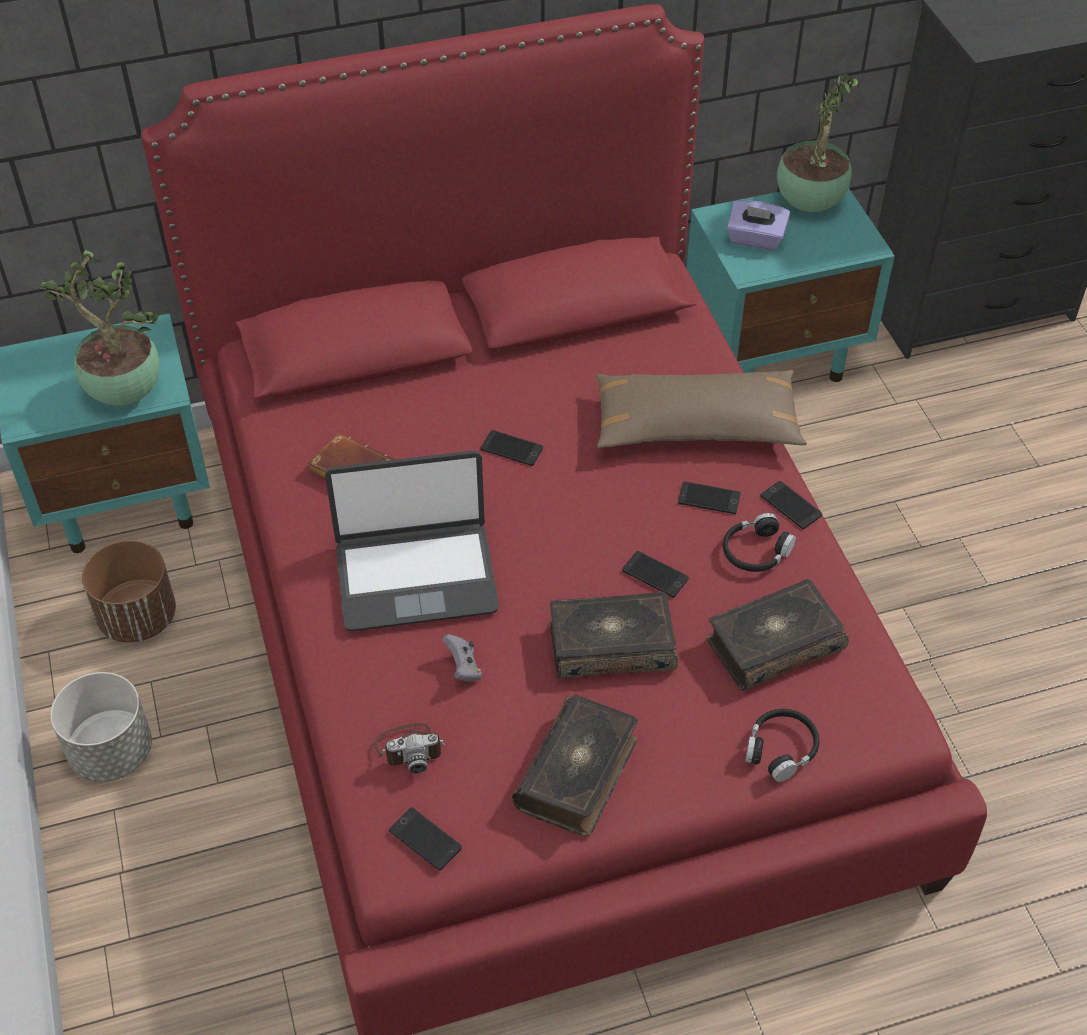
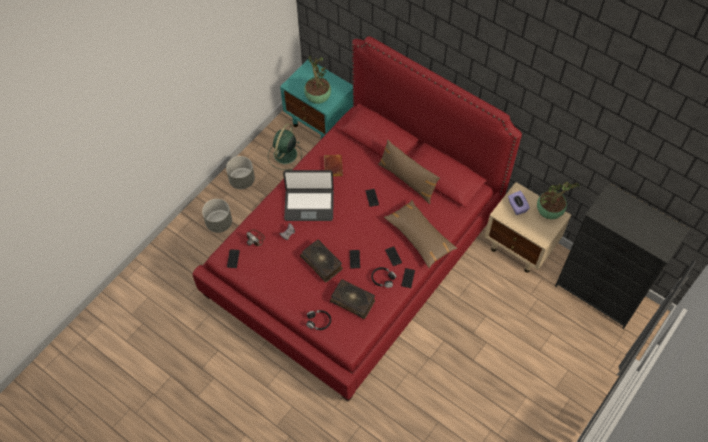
camera: 55 degrees right, 10 degrees up
brown planter [82,540,176,643] -> green fan [268,124,302,170]
laptop [325,450,499,631] -> laptop turned 45 degrees counterclockwise [283,170,334,221]
book [512,694,638,836] -> none
turquoise nightstand [687,189,894,382] -> beige nightstand [484,182,571,273]
none -> grey planter [202,199,232,233]
none -> brown pillow [378,139,440,204]

